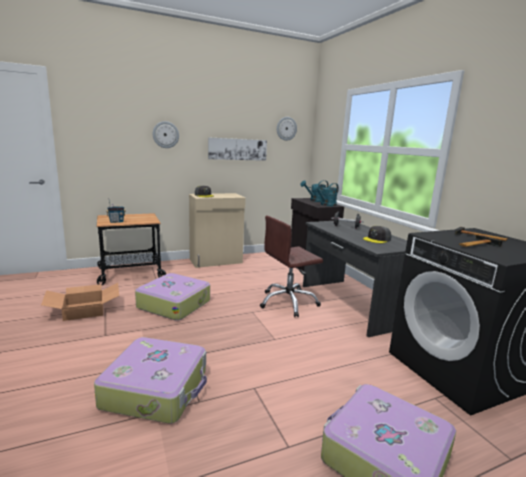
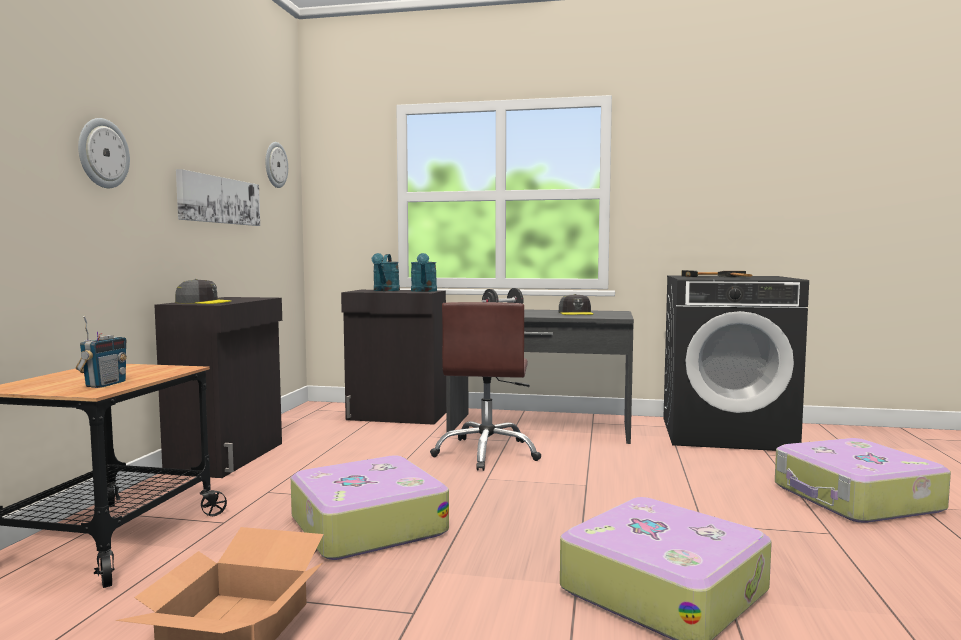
camera: 55 degrees left, 10 degrees down
beige cabinet [189,193,246,268] -> black cabinet [154,297,282,478]

